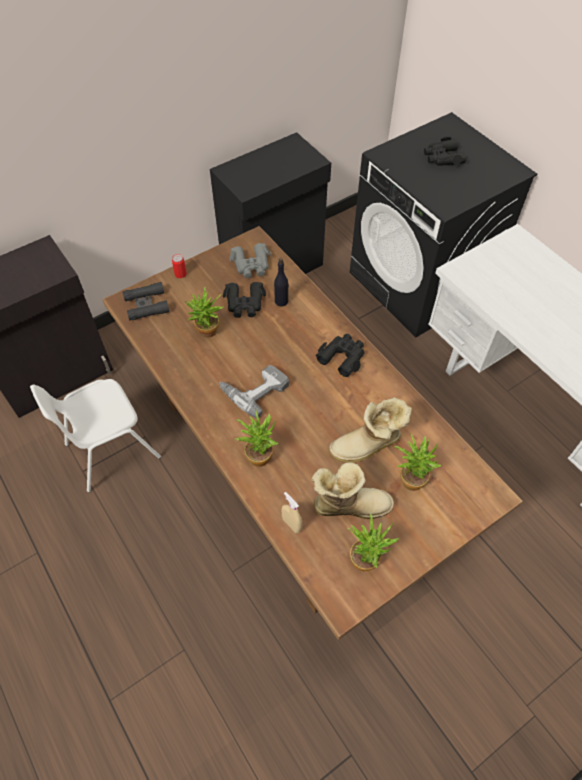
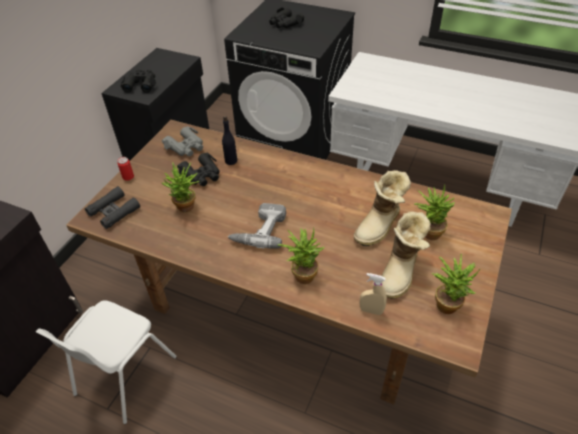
camera: 30 degrees left, 10 degrees down
boot [311,462,394,519] -> boot turned 150 degrees clockwise [381,212,431,299]
black binoculars [316,334,364,377] -> black binoculars moved to [121,69,156,93]

